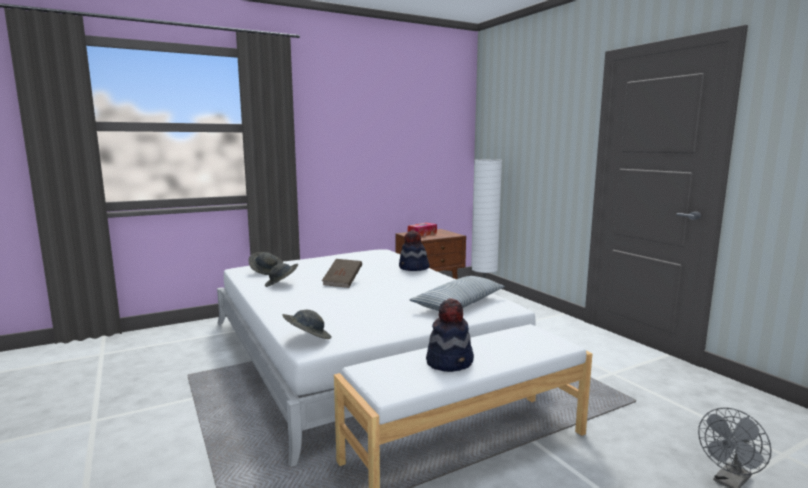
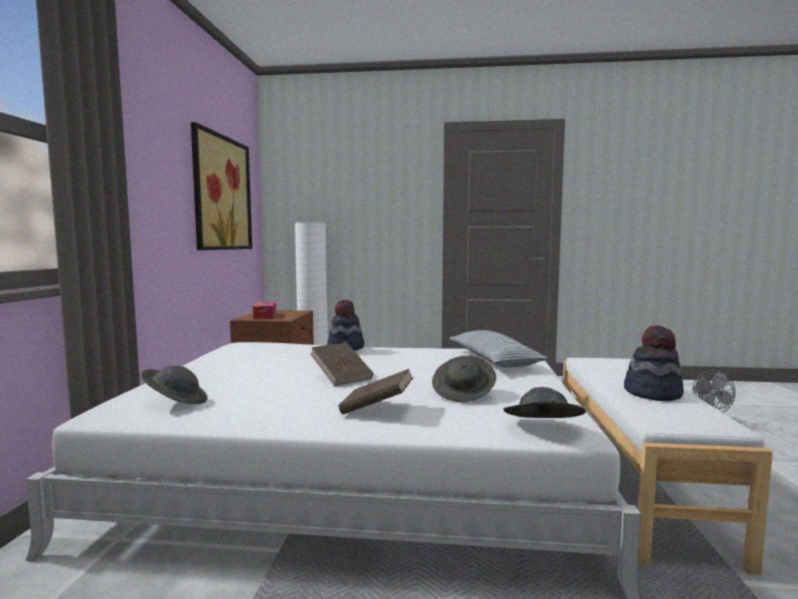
camera: 55 degrees left, 5 degrees down
grey hat [265,263,298,287] -> grey hat moved to [432,355,496,402]
none -> picture [191,122,252,250]
none -> brown book [338,369,414,415]

